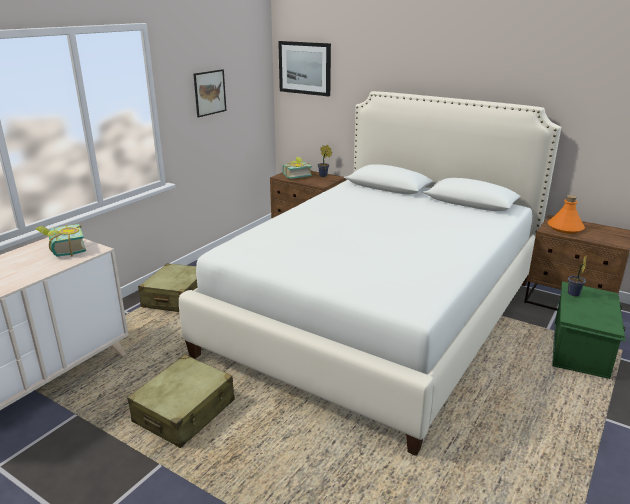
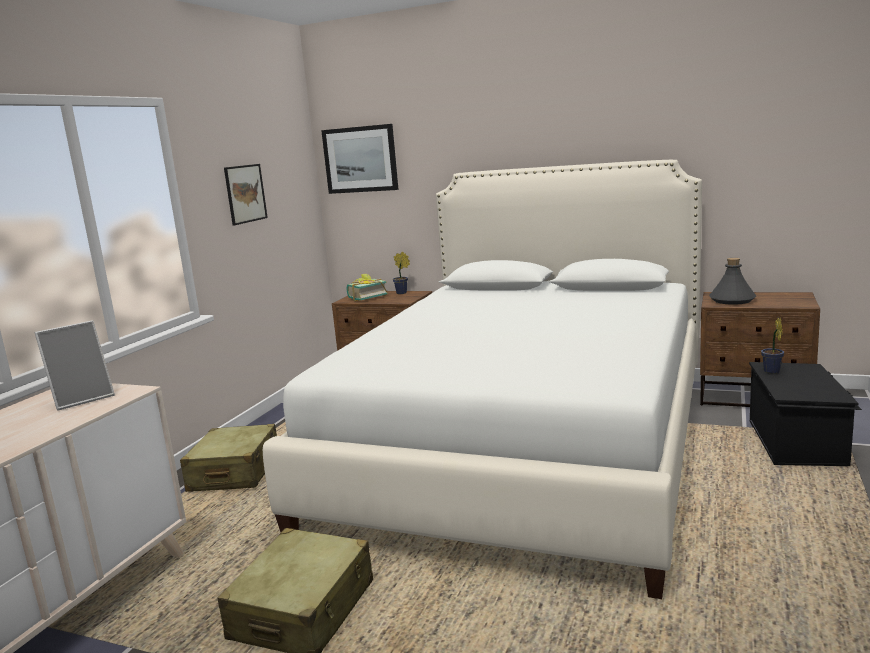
camera: 10 degrees left, 10 degrees down
book [36,224,86,257] -> picture frame [35,320,115,410]
orange bottle [548,195,585,234] -> grey bottle [709,258,756,305]
green storage box [552,281,626,379] -> black storage box [749,362,862,466]

